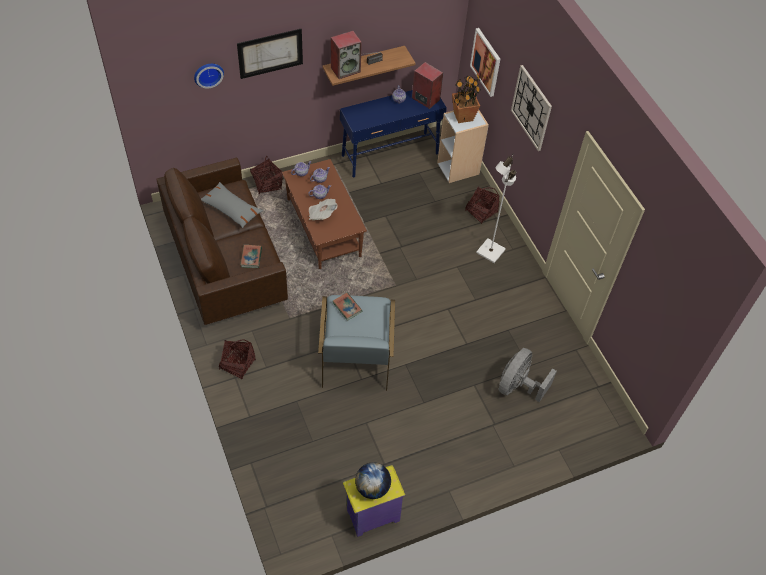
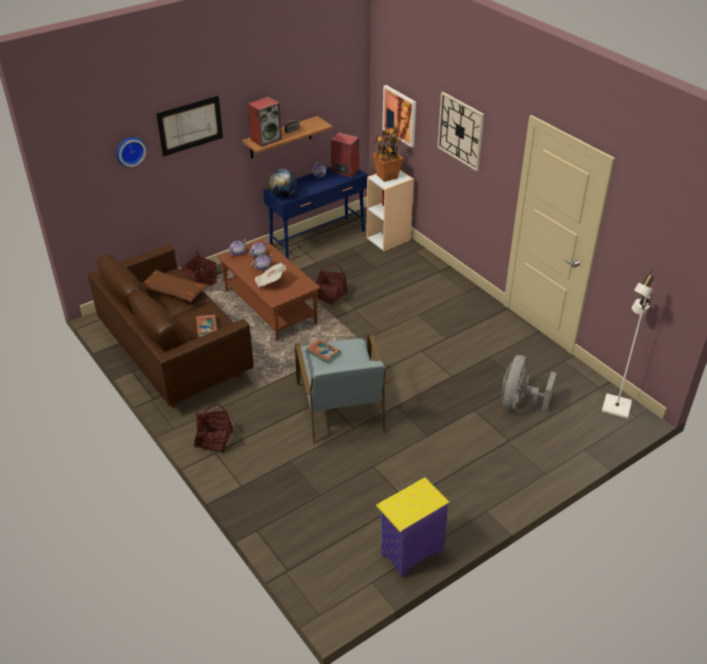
camera: 10 degrees left, 15 degrees down
grey pillow [201,182,263,228] -> brown pillow [142,270,209,302]
globe [355,462,391,499] -> globe moved to [269,169,297,198]
basket [465,186,500,224] -> basket moved to [316,264,347,306]
white floor lamp [476,154,516,263] -> white floor lamp moved to [602,270,655,419]

